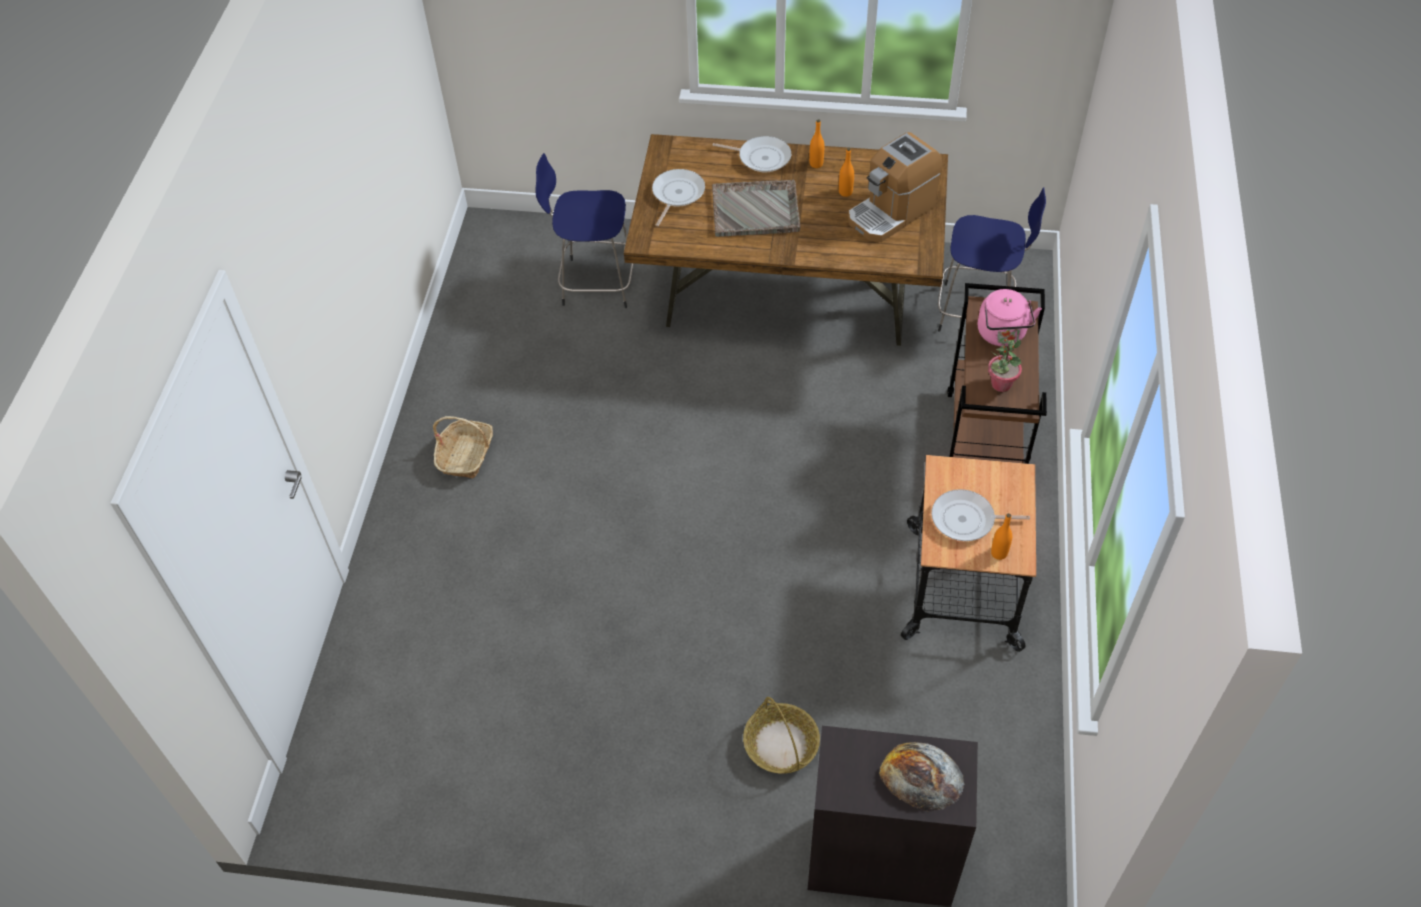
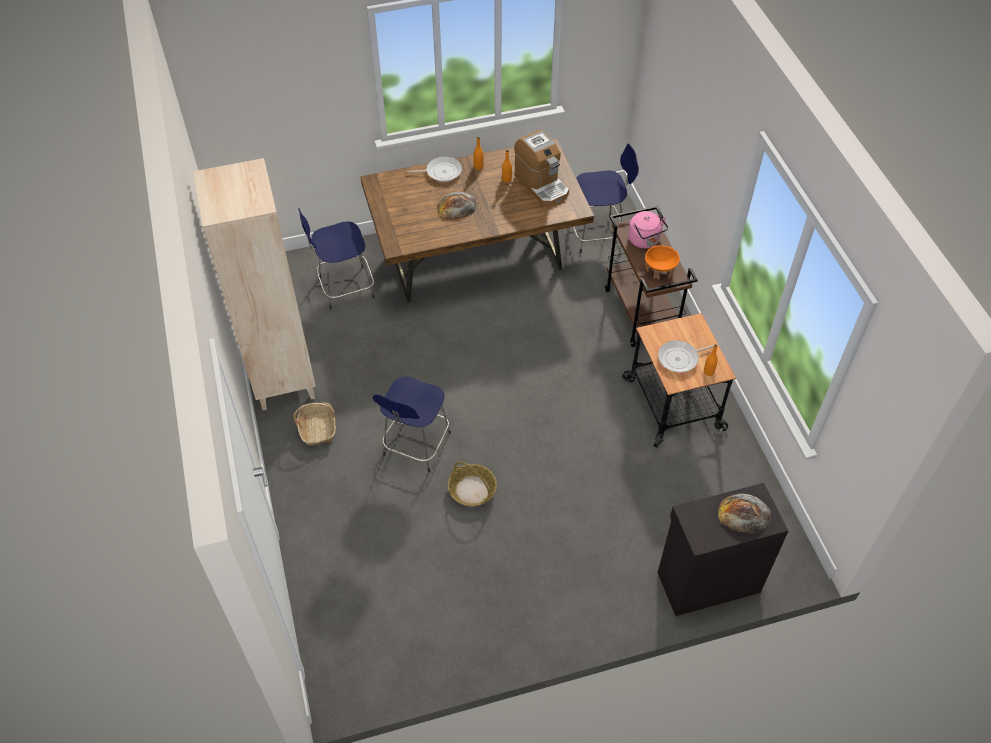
camera: 25 degrees left, 0 degrees up
frying pan [652,169,705,226] -> none
grey tray [712,180,801,237] -> bread [437,192,477,220]
basket [743,697,820,774] -> basket moved to [448,462,497,506]
coffee machine [848,132,943,242] -> coffee machine turned 60 degrees counterclockwise [514,130,569,206]
potted plant [988,338,1022,392] -> orange bowl [645,245,680,280]
none -> beige bookcase [193,158,316,410]
none -> blue stool [373,376,451,472]

